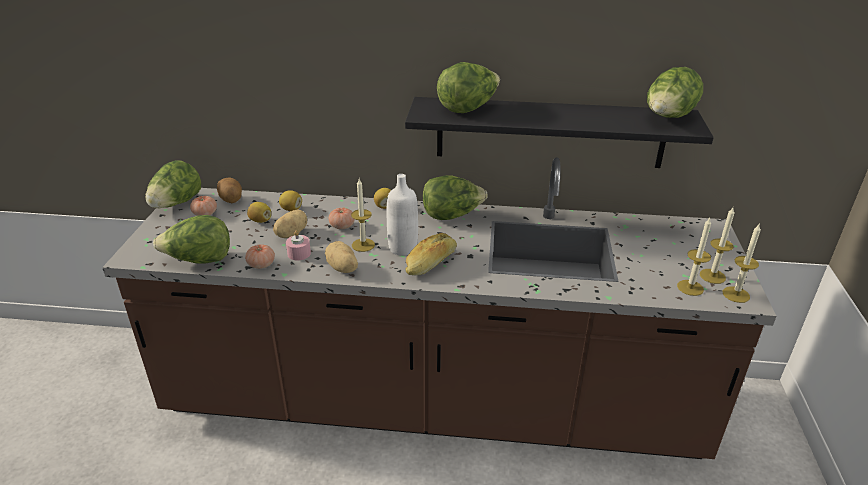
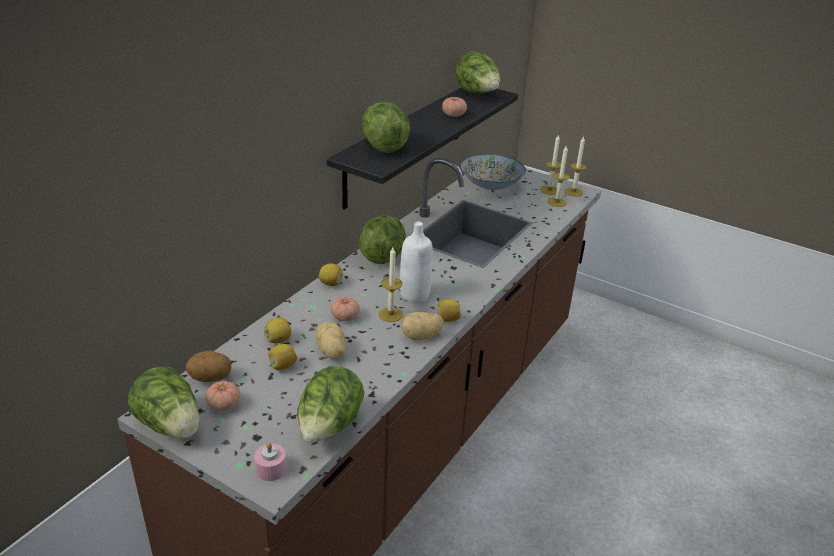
camera: 65 degrees left, 0 degrees up
tomato [245,244,275,269] -> tomato moved to [442,97,467,117]
pink candle [286,230,311,260] -> pink candle moved to [254,442,287,481]
bread [406,233,457,276] -> none
none -> lemon [438,299,461,322]
none -> bowl [461,154,526,190]

